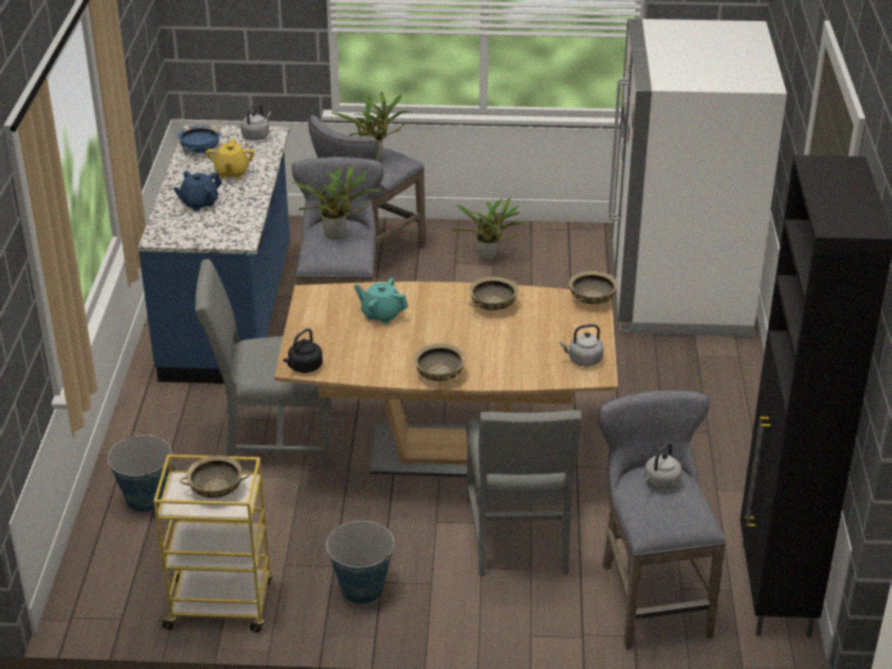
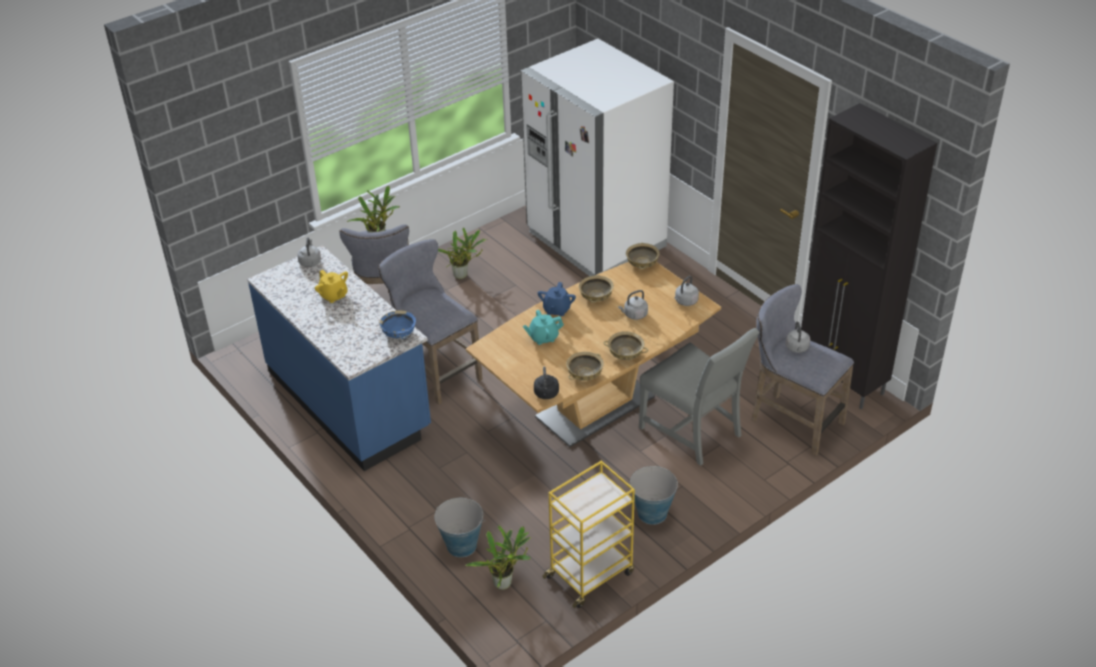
camera: 40 degrees left, 5 degrees up
blue teapot [173,171,222,211] -> blue teapot moved to [538,282,576,316]
blue bowl [177,125,221,153] -> blue bowl moved to [379,310,416,339]
beige bowl [180,455,250,498] -> beige bowl moved to [566,352,604,381]
grey chair [195,259,332,469] -> none
potted plant [292,165,382,239] -> potted plant moved to [465,525,531,590]
none -> grey kettle [618,290,648,320]

